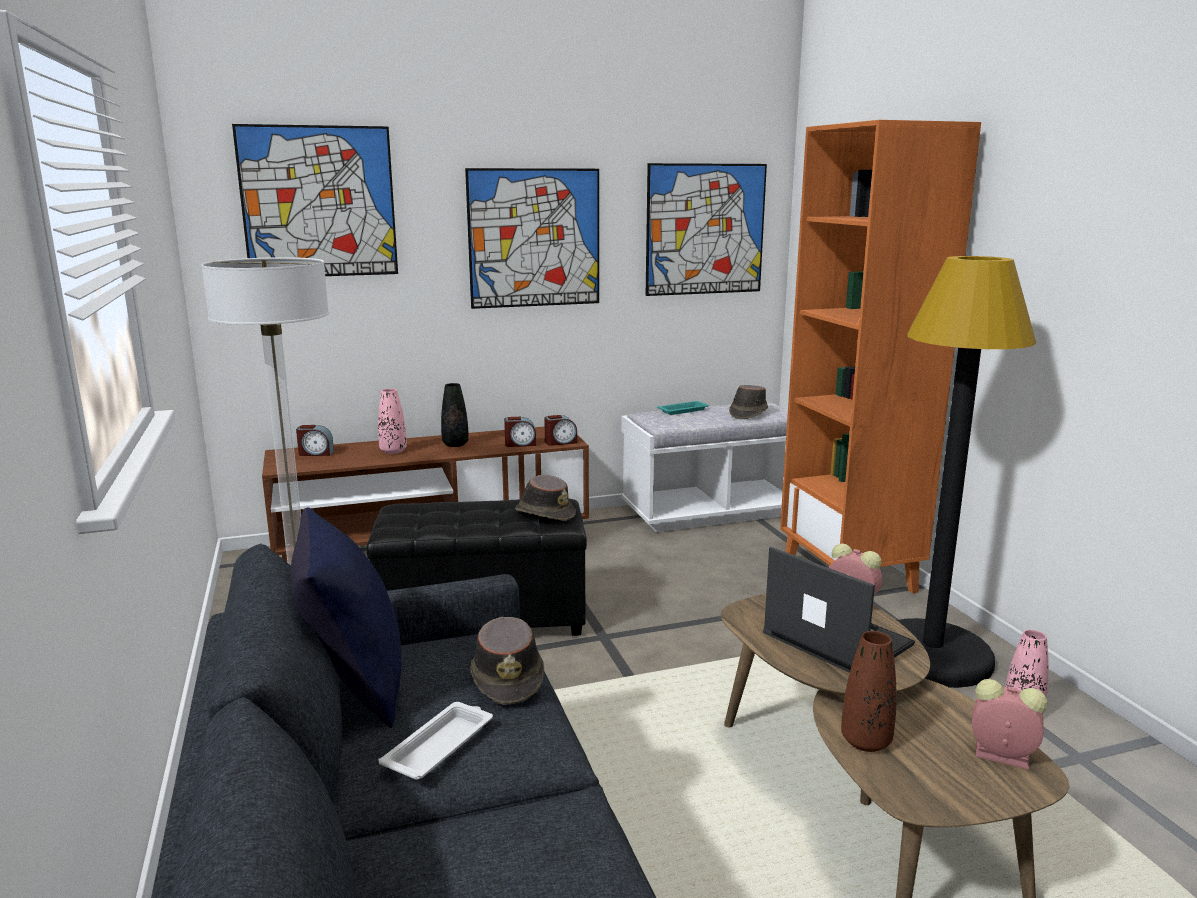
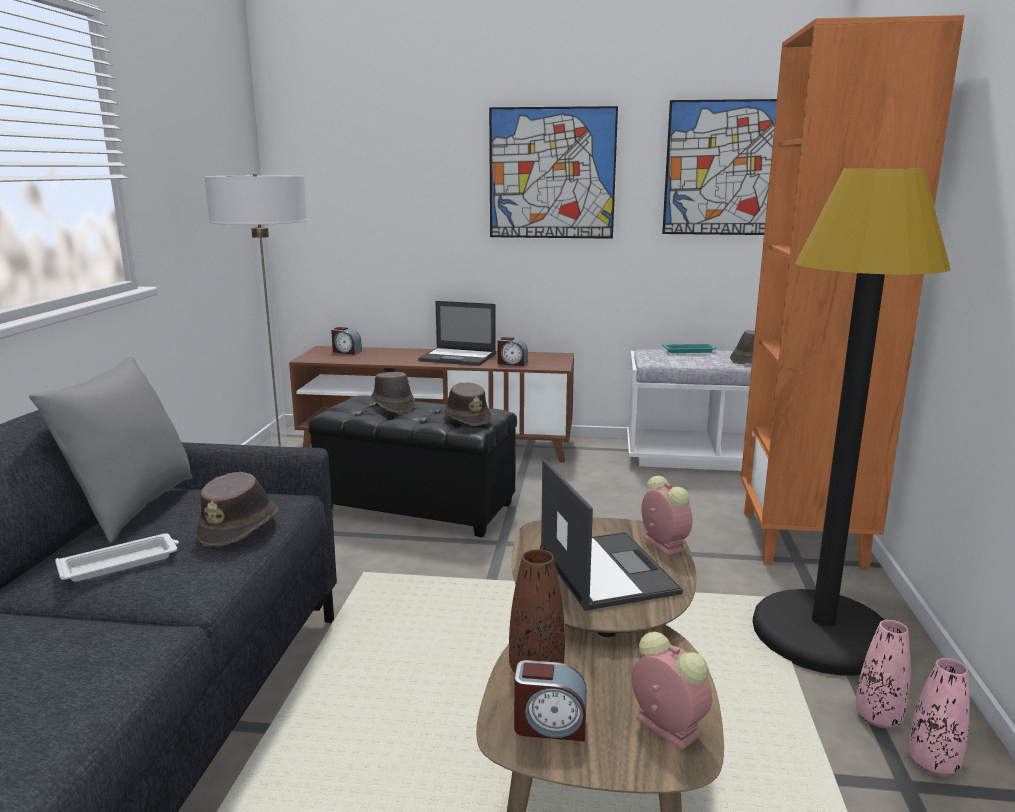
camera: 25 degrees right, 0 degrees up
picture [232,124,398,276] -> none
blue pillow [290,507,401,728] -> grey pillow [29,356,193,543]
pink vase [378,388,407,454] -> pink vase moved to [907,658,970,775]
black vase [441,383,469,447] -> laptop [418,301,496,366]
alarm clock [544,415,577,446] -> alarm clock moved to [514,660,587,741]
none -> brown hat [371,372,415,413]

